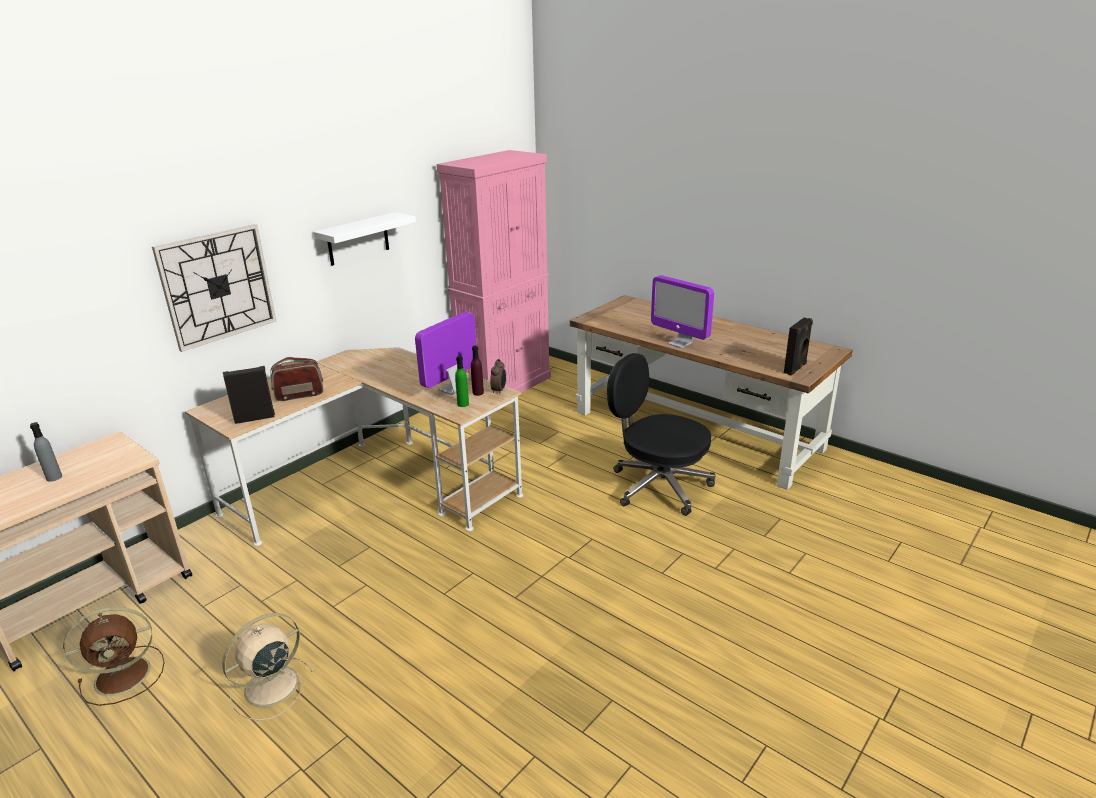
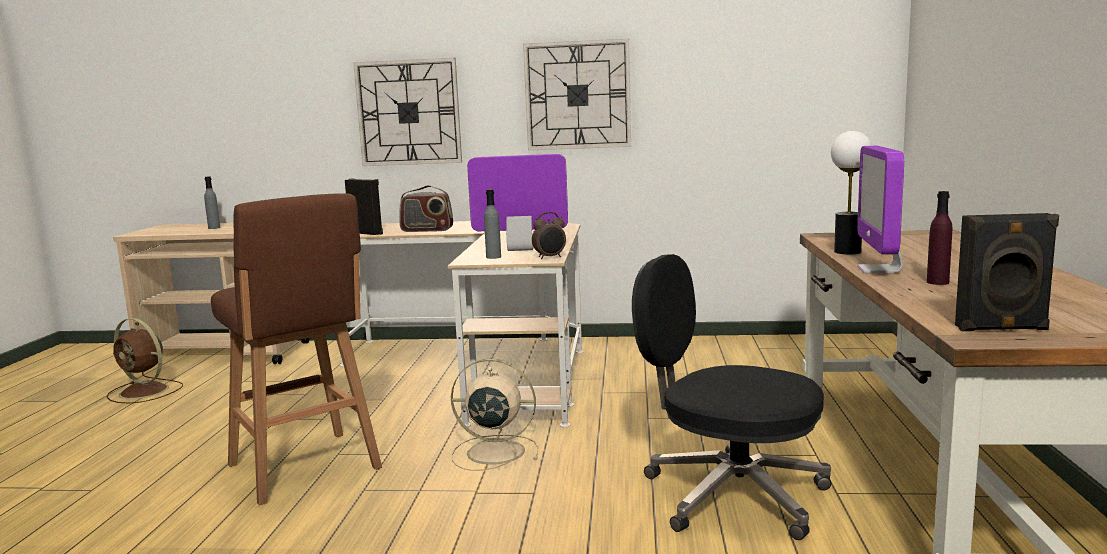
camera: 55 degrees right, 15 degrees down
beige fan [222,613,315,721] -> beige fan moved to [451,359,538,471]
radio [270,357,323,401] -> radio turned 150 degrees clockwise [399,186,453,232]
white shelf [314,212,416,266] -> wall clock [523,38,631,150]
pink cabinet [437,150,551,393] -> none
green bottle [455,356,469,407] -> grey bottle [484,189,501,259]
purple bottle [471,346,484,396] -> purple bottle moved to [927,191,952,285]
black office chair [607,353,716,516] -> black office chair turned 60 degrees counterclockwise [632,254,831,540]
none -> brown stool [211,193,382,506]
none -> table lamp [831,131,872,254]

